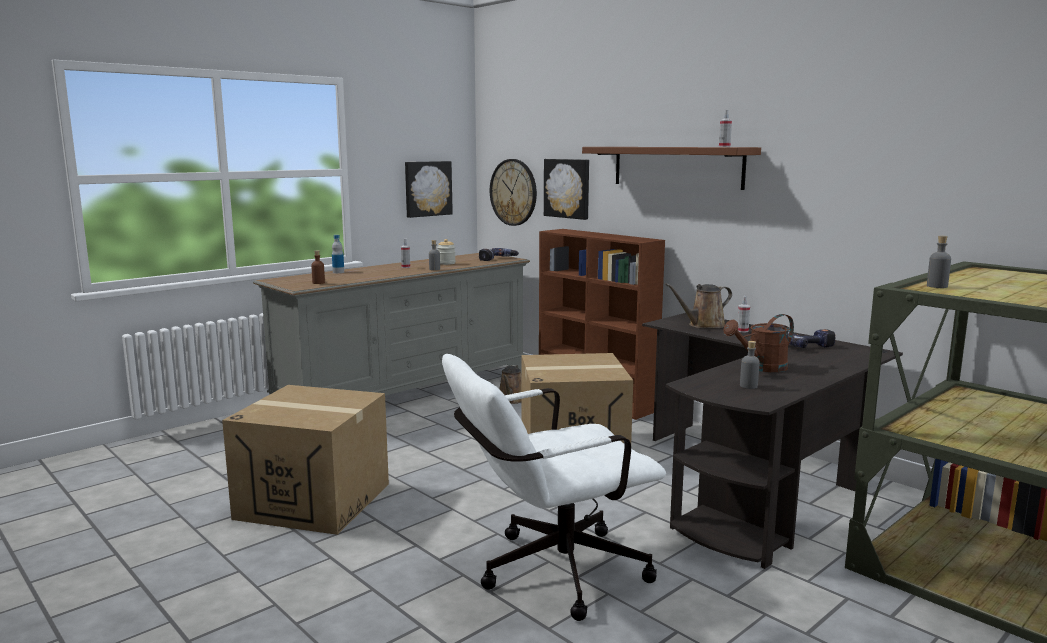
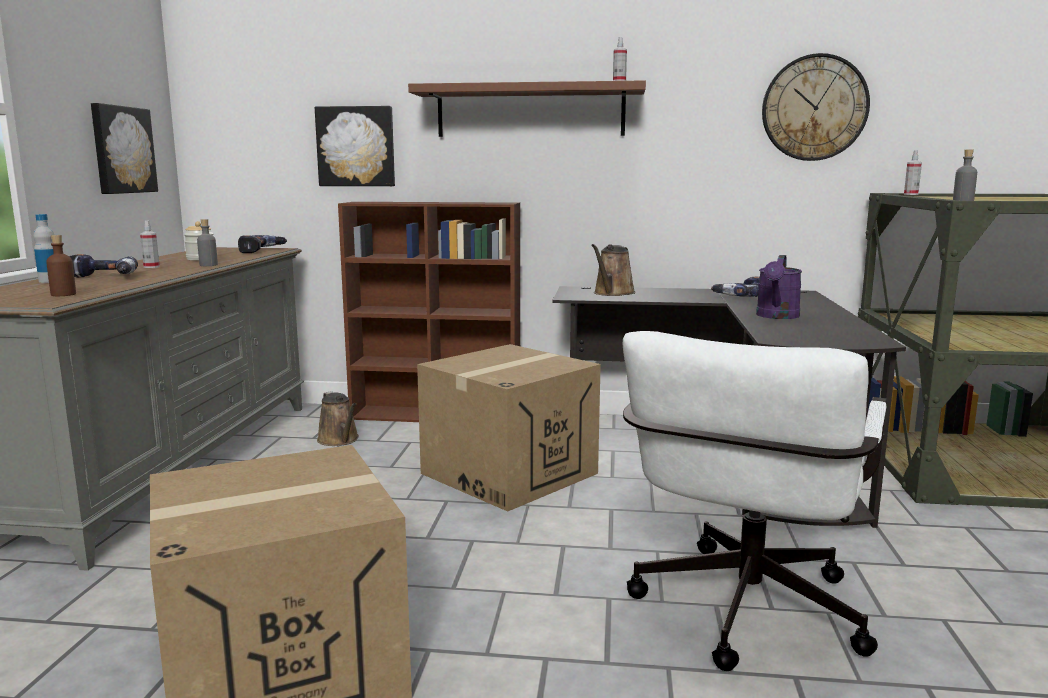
camera: 40 degrees left, 0 degrees up
wall clock [490,159,537,226] -> wall clock moved to [762,53,870,161]
brown watering can [723,314,794,372] -> purple watering can [756,255,802,319]
spray bottle [738,296,750,333] -> spray bottle moved to [904,150,922,195]
grey bottle [740,341,760,389] -> none
none -> power drill [69,254,138,277]

